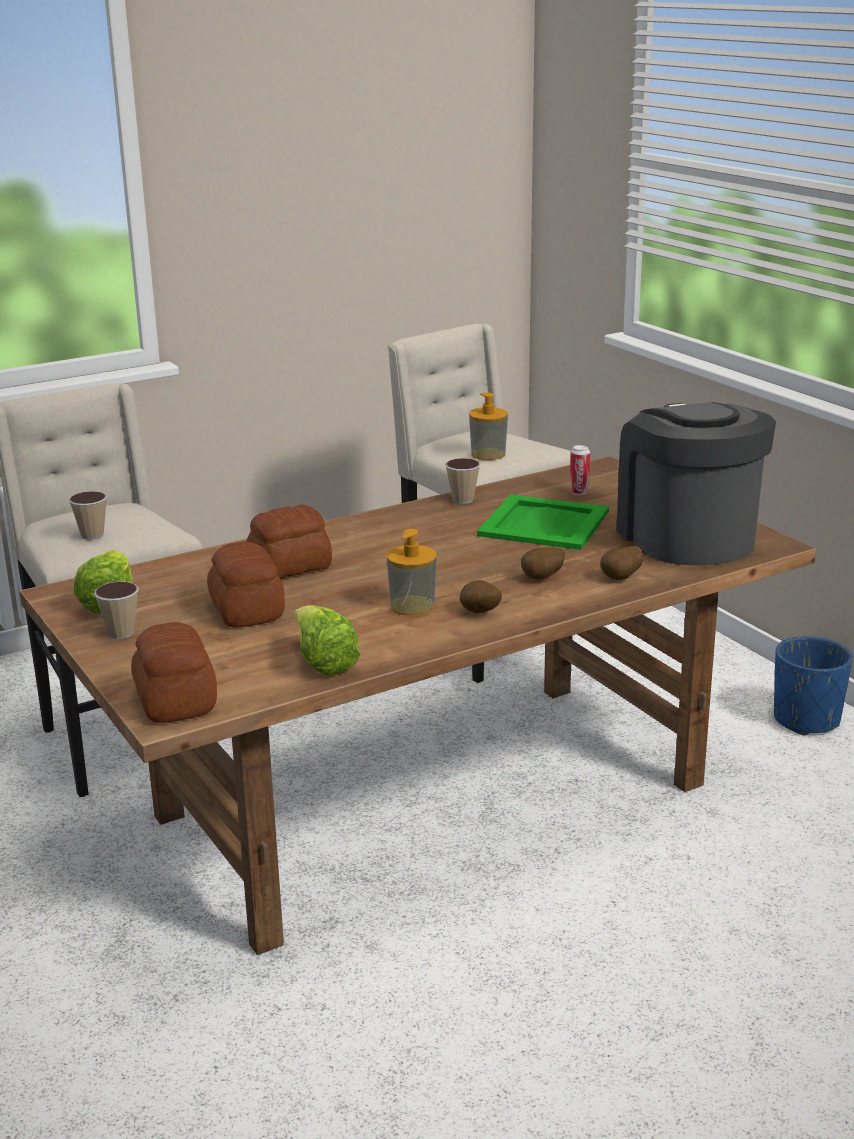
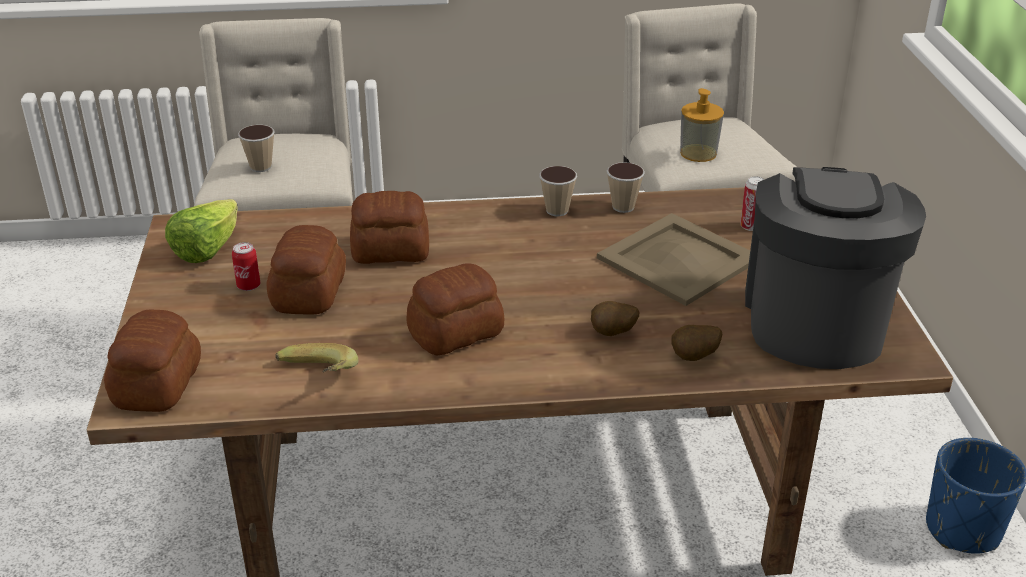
camera: 25 degrees right, 10 degrees up
cup [94,582,139,639] -> cup moved to [539,166,577,216]
lettuce [293,605,360,676] -> banana [275,343,358,372]
soap dispenser [387,529,437,616] -> bread [406,263,504,356]
potato [460,580,502,613] -> none
green tray [477,494,609,550] -> beige tray [597,213,750,306]
none -> can [232,242,260,291]

